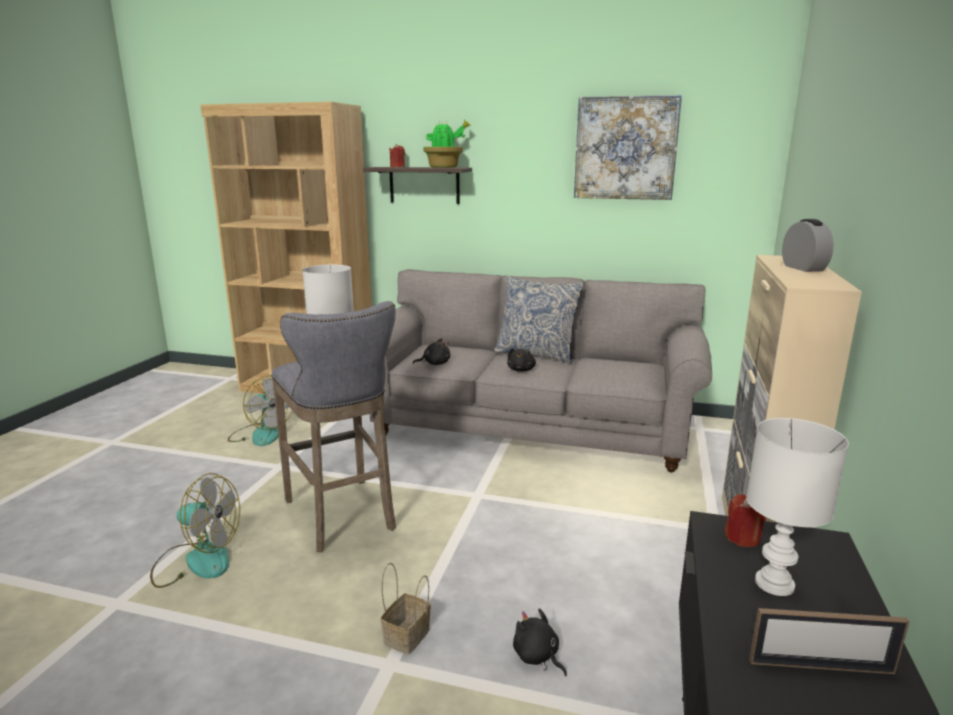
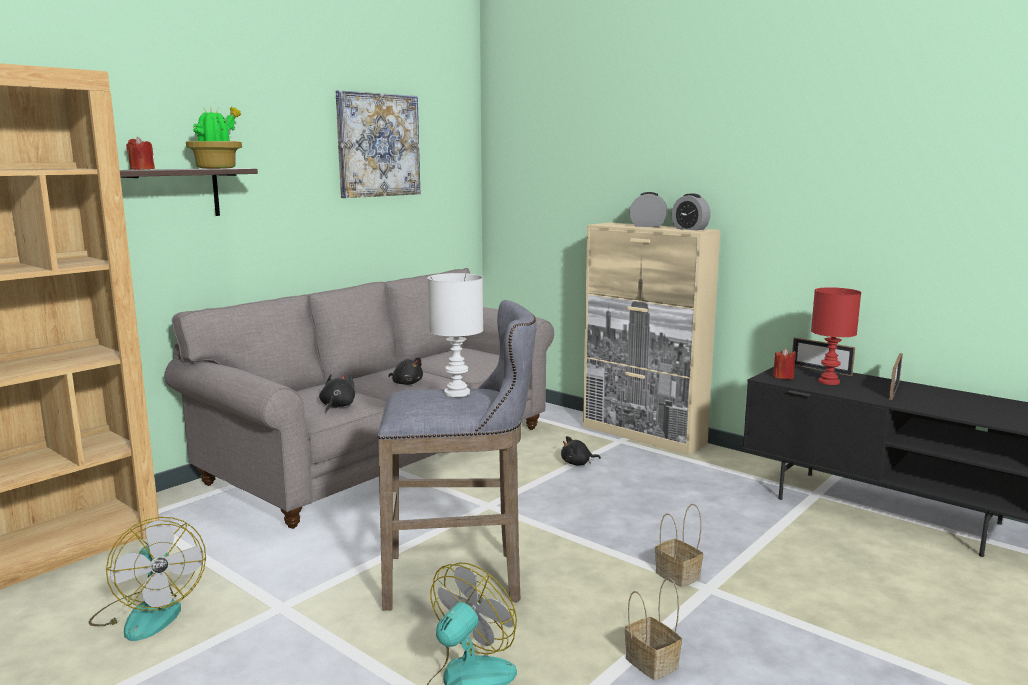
camera: 65 degrees left, 5 degrees down
fan [228,376,293,446] -> fan turned 75 degrees clockwise [89,517,206,641]
pillow [494,276,584,364] -> none
black plush toy [513,608,567,676] -> black plush toy moved to [561,436,601,466]
white table lamp [746,418,849,596] -> red table lamp [811,287,861,385]
none -> basket [625,578,682,680]
none -> alarm clock [672,193,711,230]
none -> picture frame [792,337,855,376]

